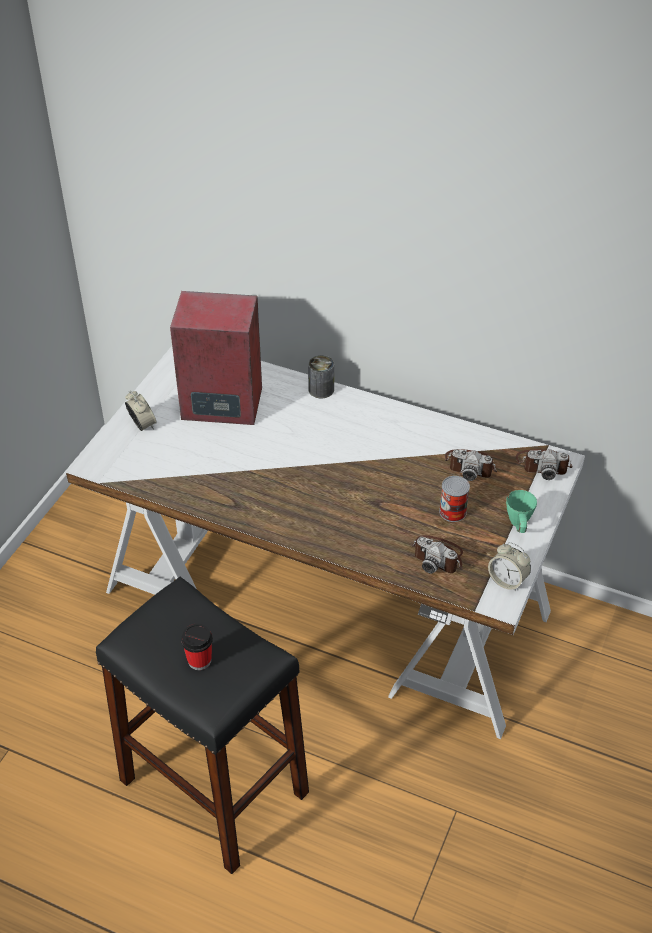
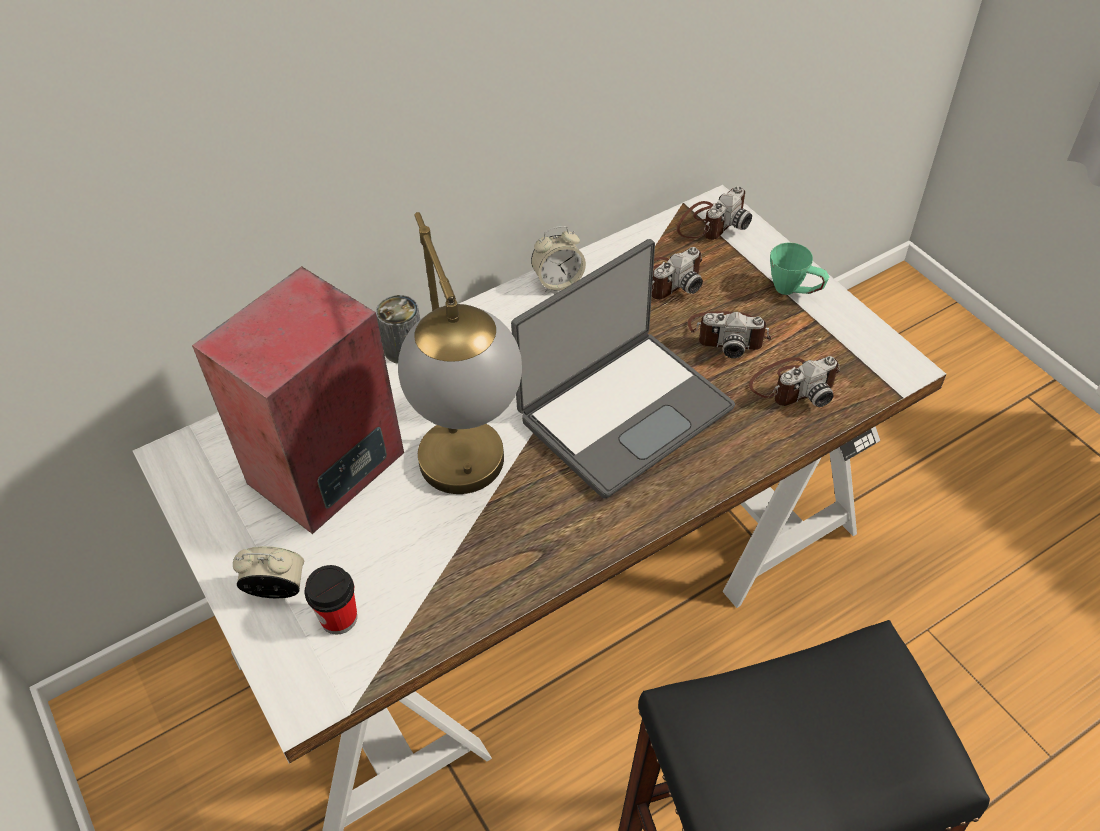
camera: 55 degrees left, 5 degrees up
cup [181,624,213,670] -> cup moved to [305,565,357,634]
can [439,476,470,522] -> camera [688,311,771,358]
alarm clock [488,542,531,592] -> alarm clock moved to [531,226,586,292]
none -> table lamp [398,212,522,494]
none -> laptop [511,239,735,499]

